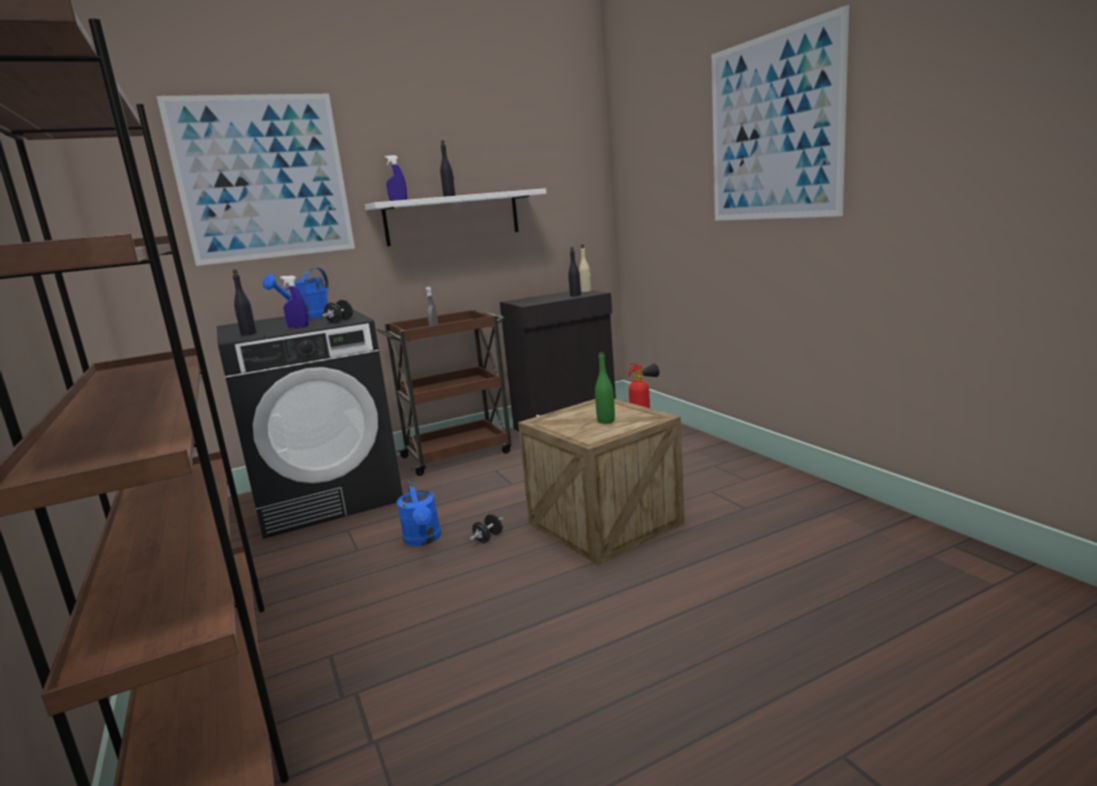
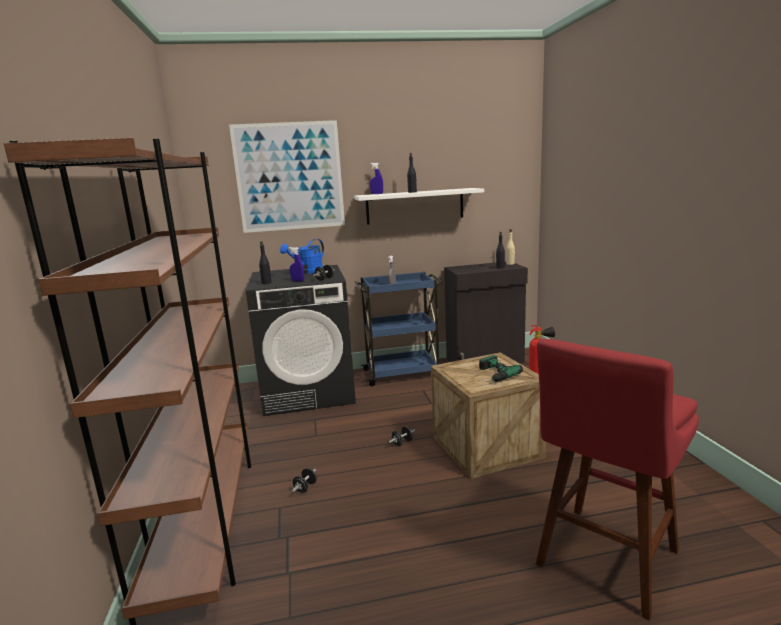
camera: 15 degrees right, 0 degrees up
brown cart [377,309,512,476] -> blue cart [354,272,443,386]
blue watering can [397,481,441,546] -> none
green bottle [595,352,615,424] -> power drill [479,355,523,382]
picture [712,5,849,221] -> none
none -> black dumbbell [292,468,317,493]
none -> red stool [536,339,699,621]

